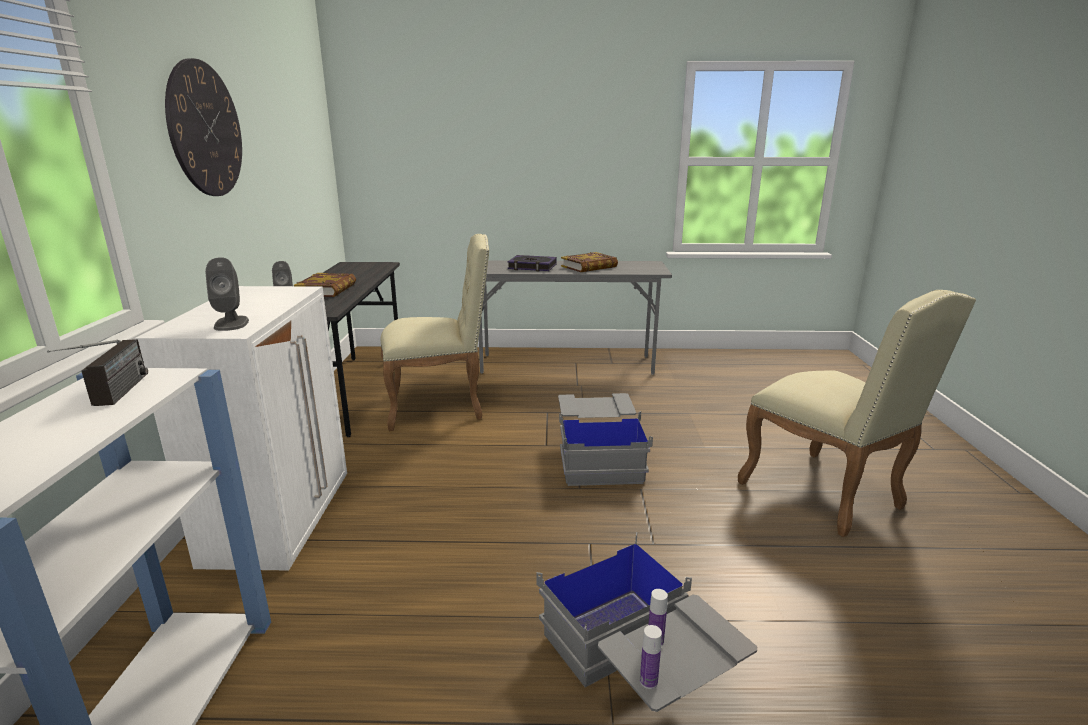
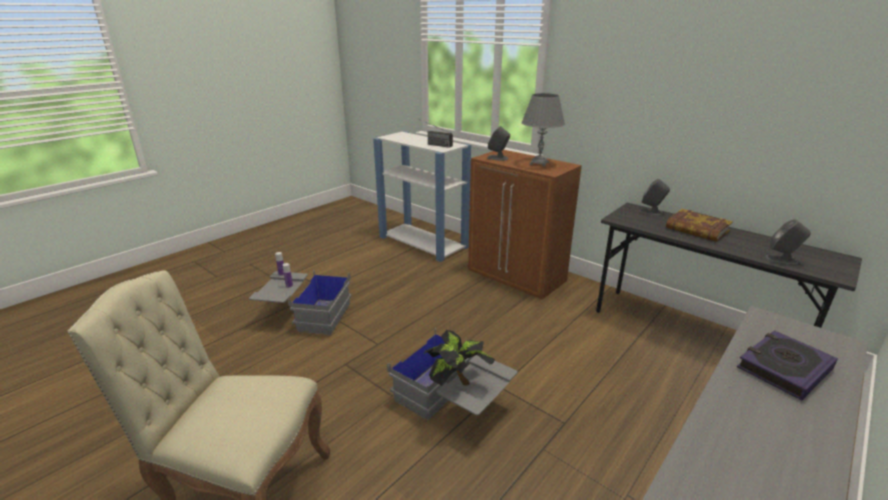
camera: 130 degrees right, 5 degrees up
white cabinet [135,286,347,570] -> brown cabinet [468,150,582,300]
wall clock [165,58,242,196] -> none
beige chair [381,234,489,431] -> none
book [561,252,618,272] -> none
none -> potted plant [424,330,496,386]
none -> grey table lamp [521,93,565,167]
none -> grey speaker [765,219,811,266]

